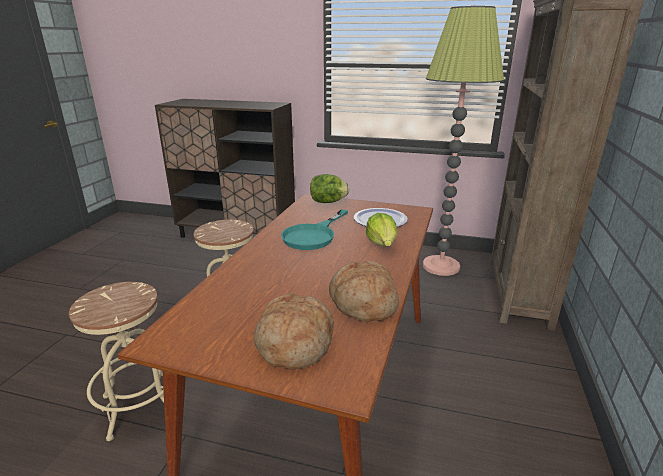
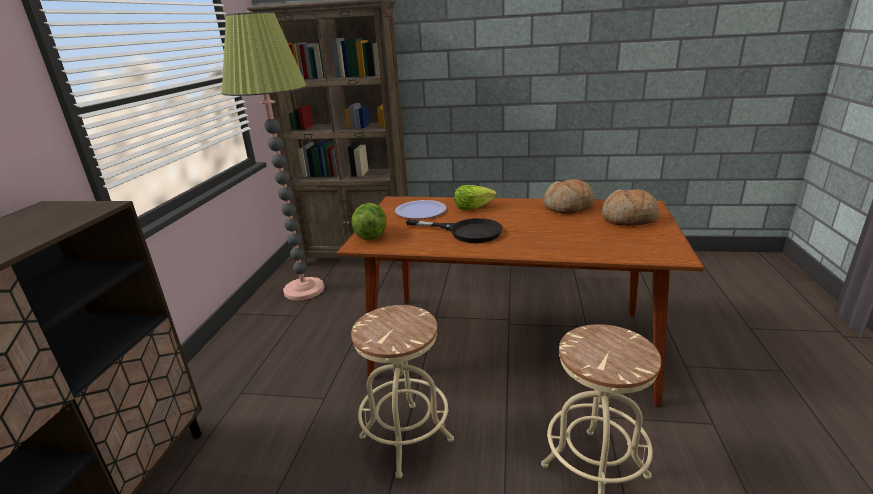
camera: 95 degrees left, 0 degrees up
turquoise frying pan [281,209,348,250] -> black frying pan [406,218,503,243]

